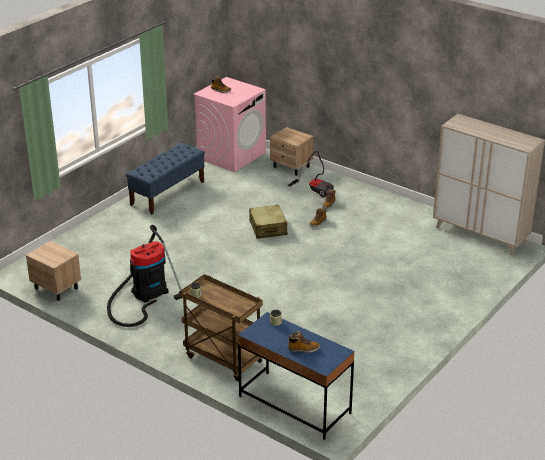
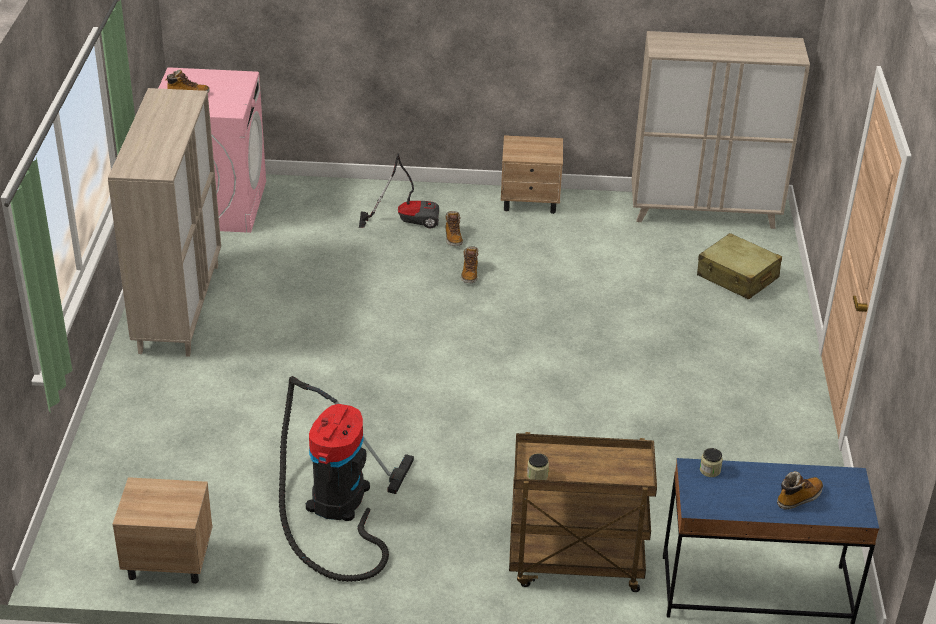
camera: 35 degrees left, 5 degrees up
blue bench [126,143,205,214] -> beige cabinet [108,88,221,357]
beige suitcase [249,205,287,239] -> beige suitcase moved to [697,233,782,300]
beige nightstand [270,127,314,176] -> beige nightstand moved to [501,135,563,214]

